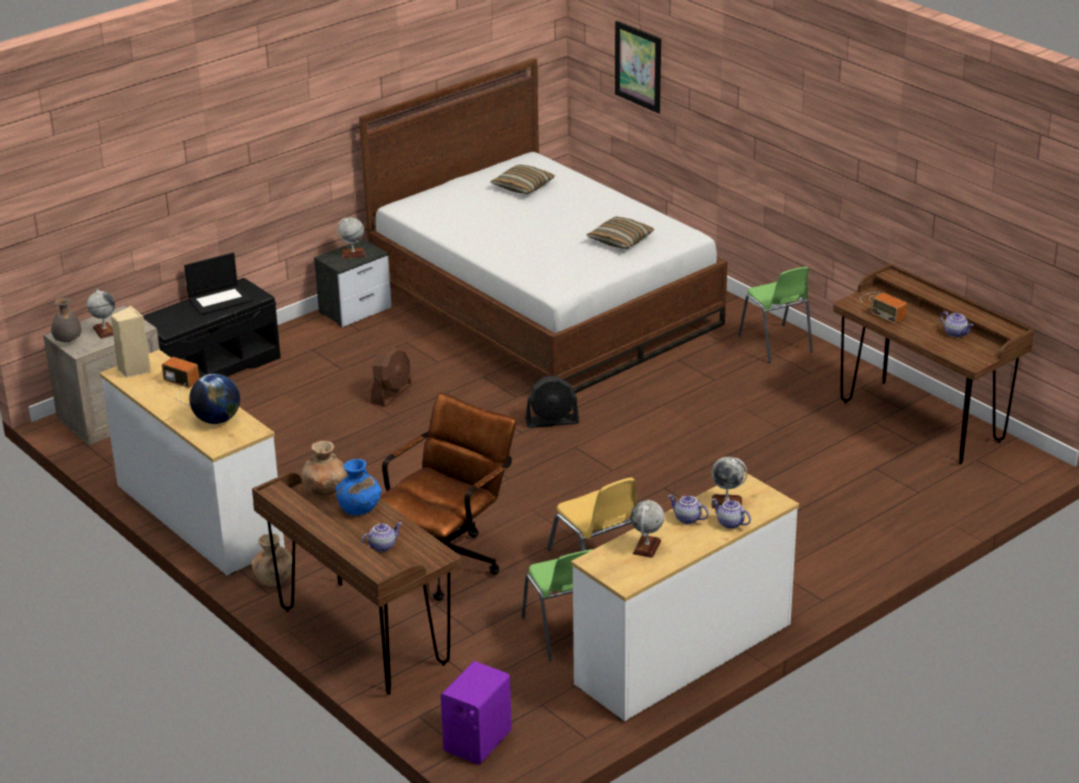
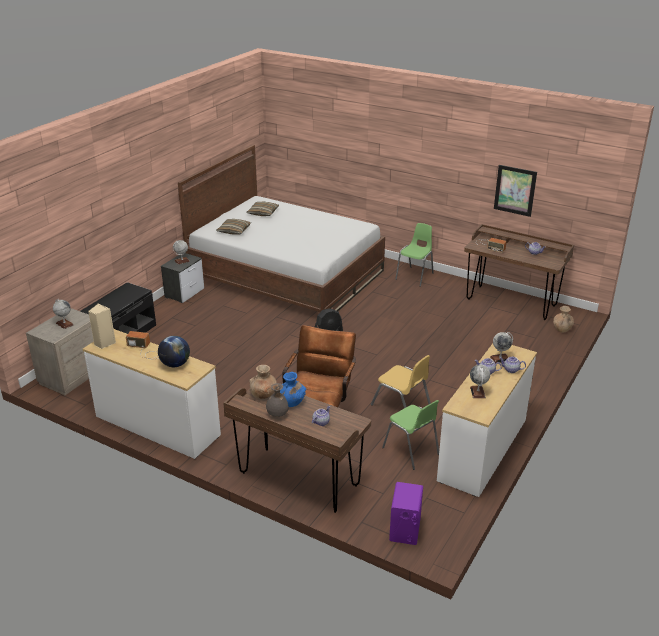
camera: 20 degrees left, 0 degrees up
grey vase [51,297,82,342] -> grey vase moved to [266,383,289,417]
laptop [184,253,252,315] -> none
brown vase [251,533,292,586] -> brown vase moved to [553,306,574,333]
brown fan [371,347,412,407] -> none
pillow [586,217,654,249] -> pillow moved to [216,219,251,234]
picture [615,21,661,113] -> picture moved to [494,165,537,217]
green chair [738,267,813,363] -> green chair turned 105 degrees counterclockwise [395,223,434,287]

